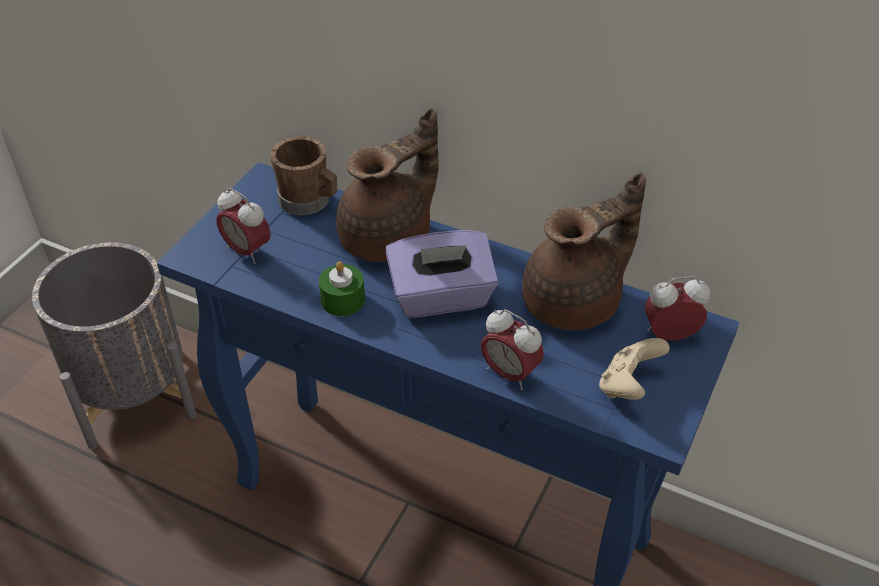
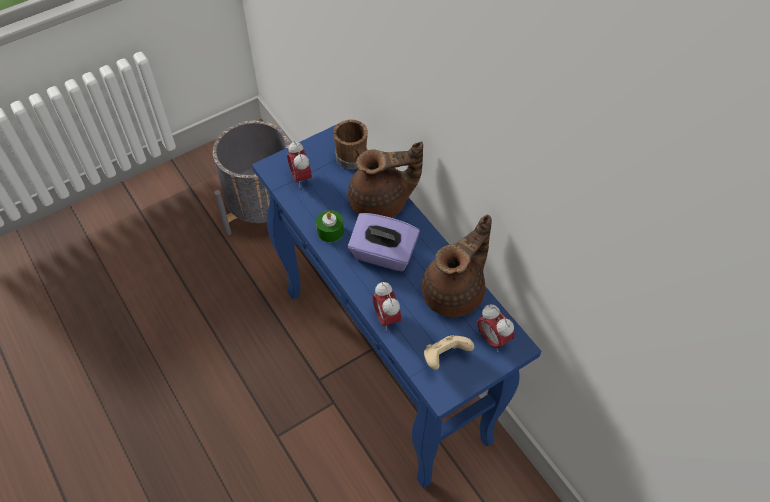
camera: 30 degrees right, 10 degrees up
brown teapot [522,172,646,330] -> brown teapot turned 45 degrees counterclockwise [422,214,492,317]
alarm clock [645,276,710,341] -> alarm clock turned 150 degrees counterclockwise [478,304,514,352]

